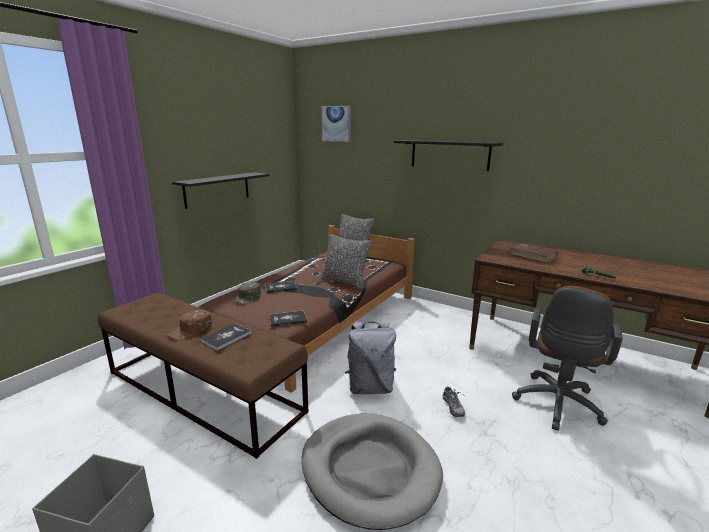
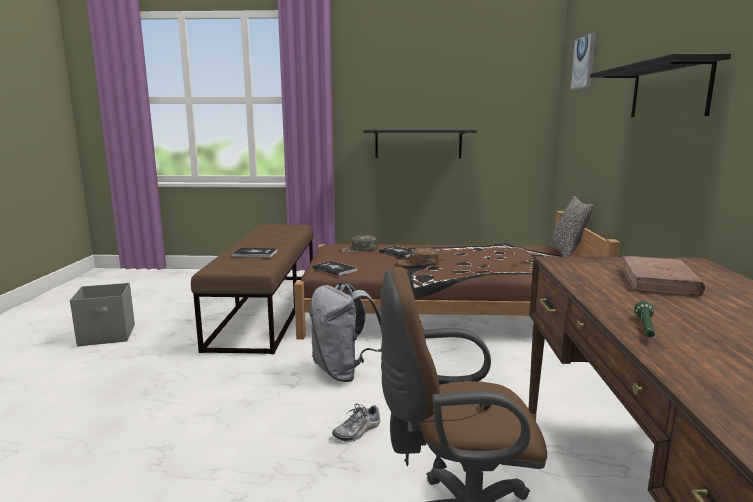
camera: 60 degrees right, 5 degrees down
brown cap [167,310,212,340] -> brown cap moved to [397,248,439,266]
grey dog bed [302,413,443,530] -> none
pillow [321,234,371,289] -> none

